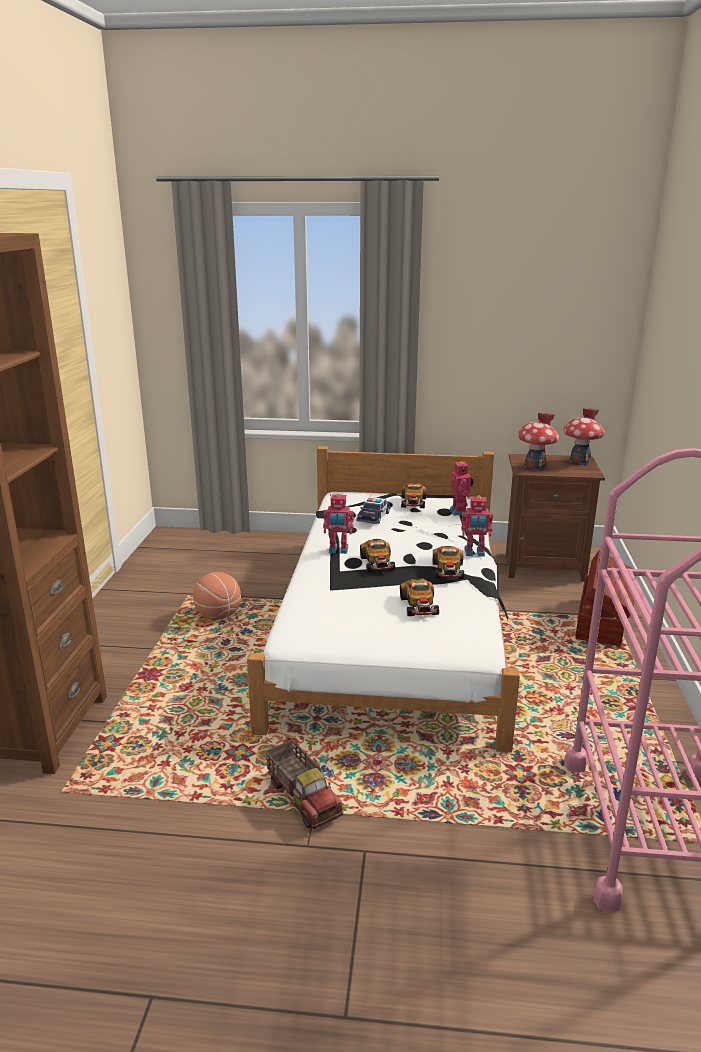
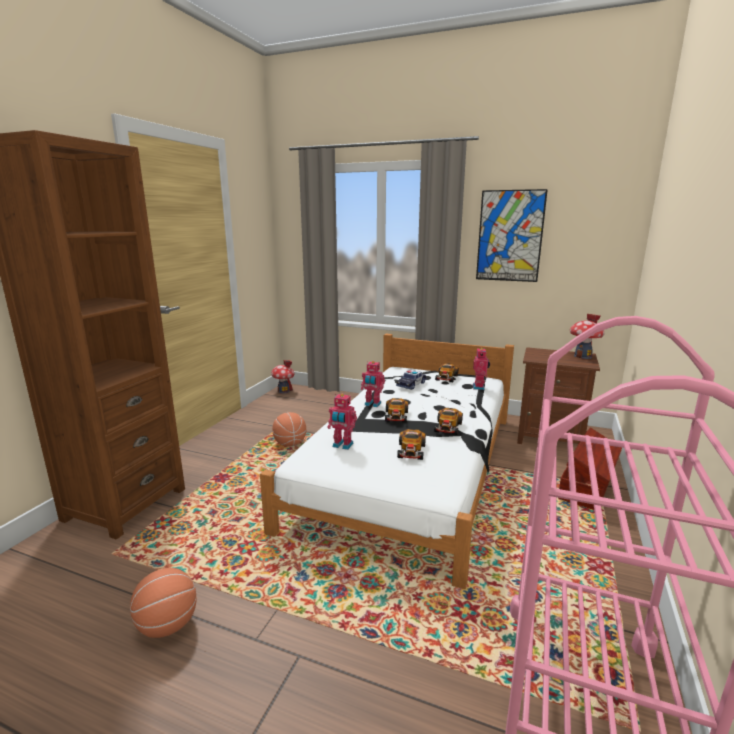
camera: 15 degrees right, 5 degrees down
toy truck [265,739,343,829] -> none
toy robot [461,495,493,557] -> toy robot moved to [328,394,357,450]
toy house [518,413,559,471] -> toy house moved to [271,360,295,393]
none -> basketball [130,568,197,638]
none -> picture [476,189,548,282]

